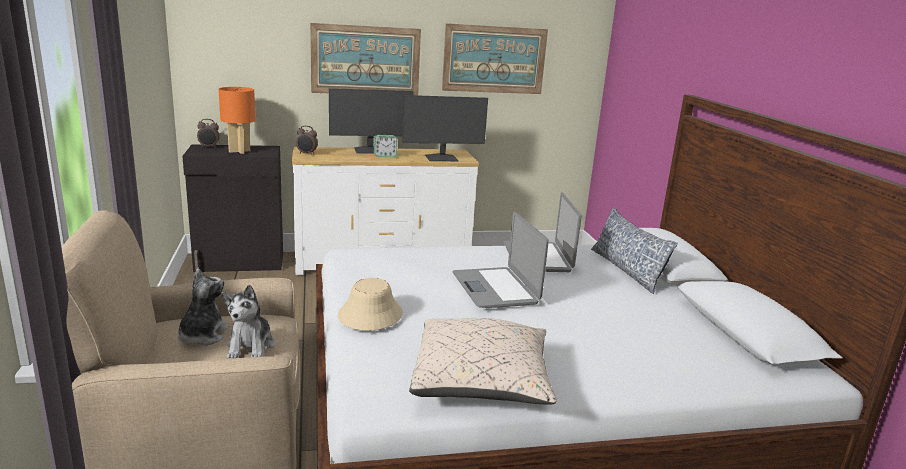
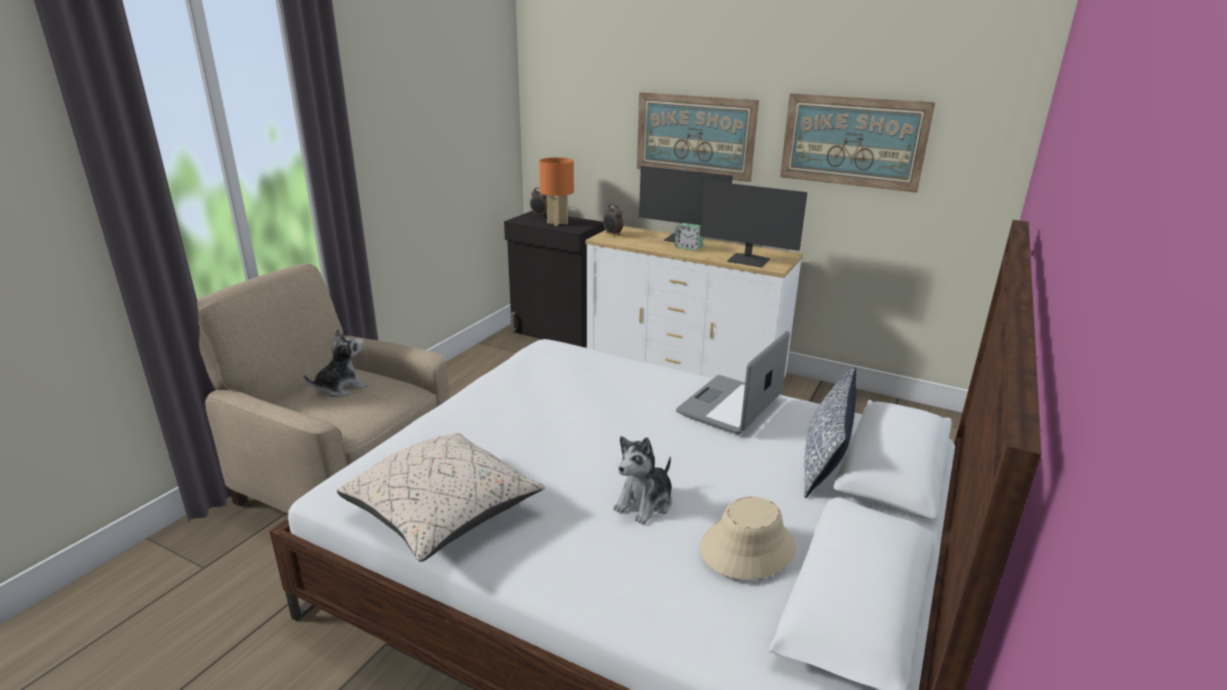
camera: 40 degrees right, 5 degrees up
plush toy [221,285,274,359] -> plush toy moved to [613,436,672,525]
beige hat [338,278,403,331] -> beige hat moved to [700,497,796,580]
laptop [453,212,549,308] -> none

